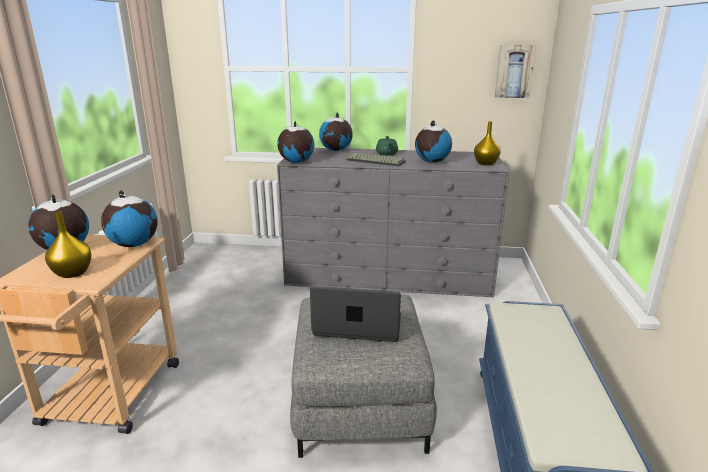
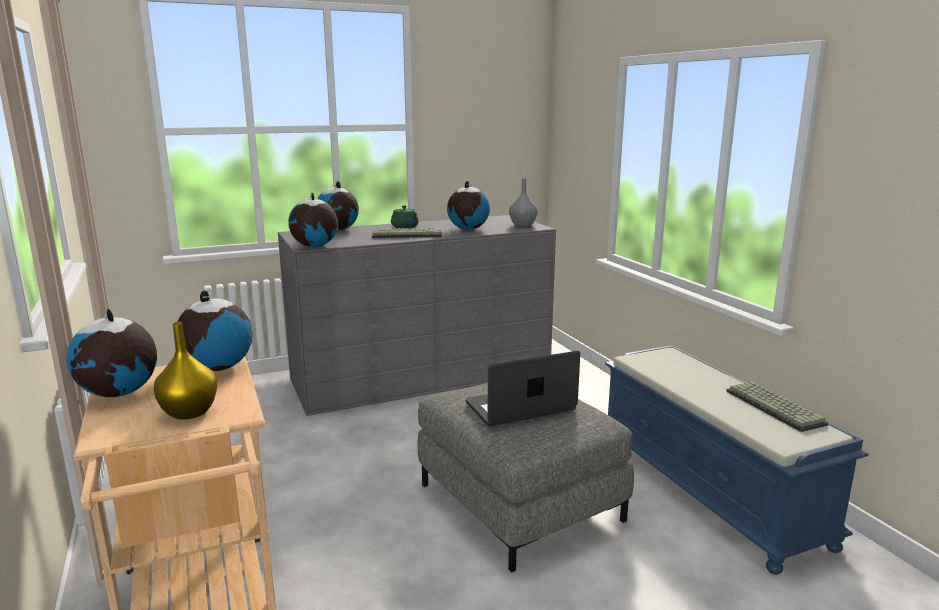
camera: 30 degrees left, 5 degrees down
yellow vase [474,121,501,165] -> grey vase [509,178,538,226]
picture [495,45,536,98] -> none
none -> keyboard [726,382,828,432]

